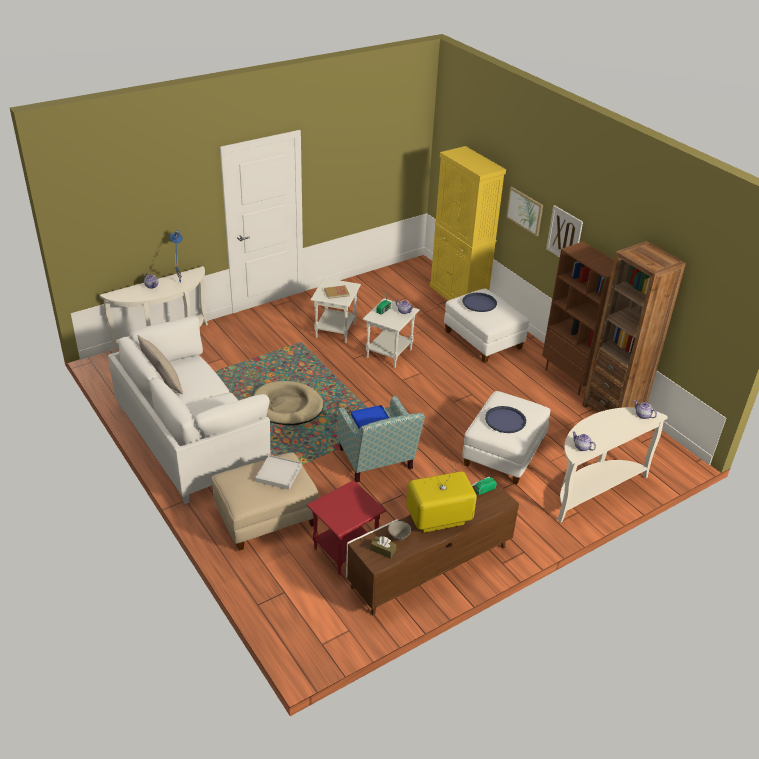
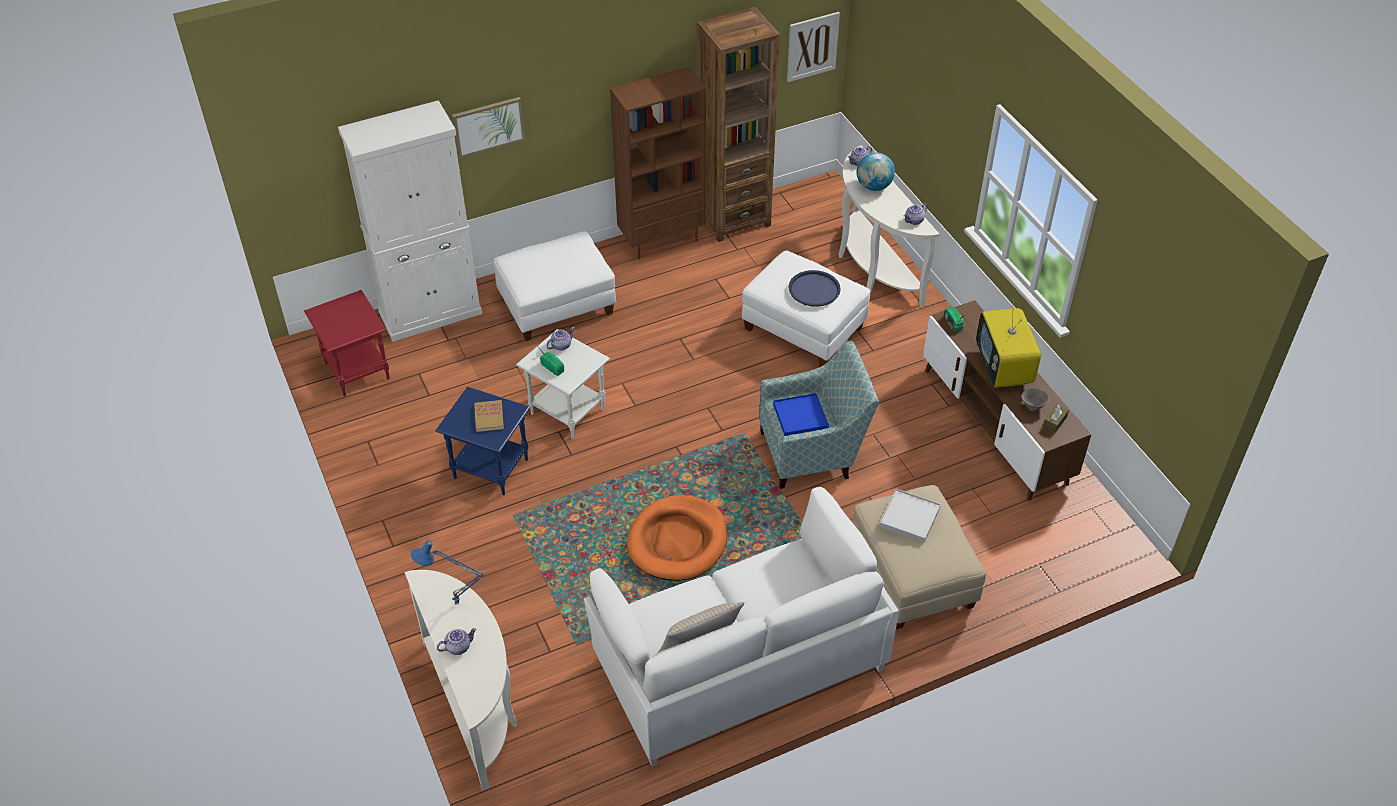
camera: 80 degrees left, 10 degrees up
beige dog bed [254,381,323,425] -> orange dog bed [627,495,727,581]
red side table [307,480,386,575] -> red side table moved to [304,290,390,396]
white side table [311,278,361,343] -> blue side table [435,387,530,496]
yellow cabinet [430,146,506,300] -> white cabinet [338,100,482,342]
blue tray [462,293,497,312] -> none
picture [546,205,583,258] -> picture moved to [787,12,840,82]
none -> globe [857,152,895,191]

